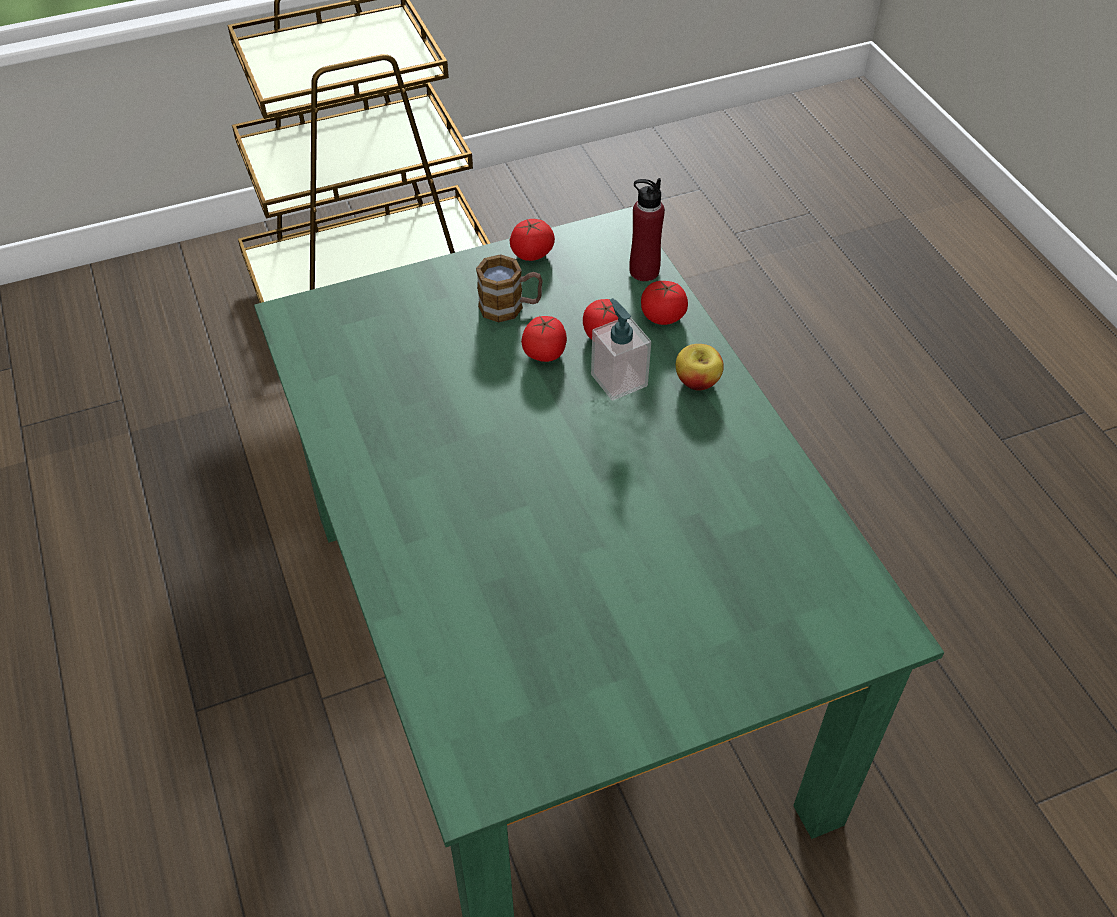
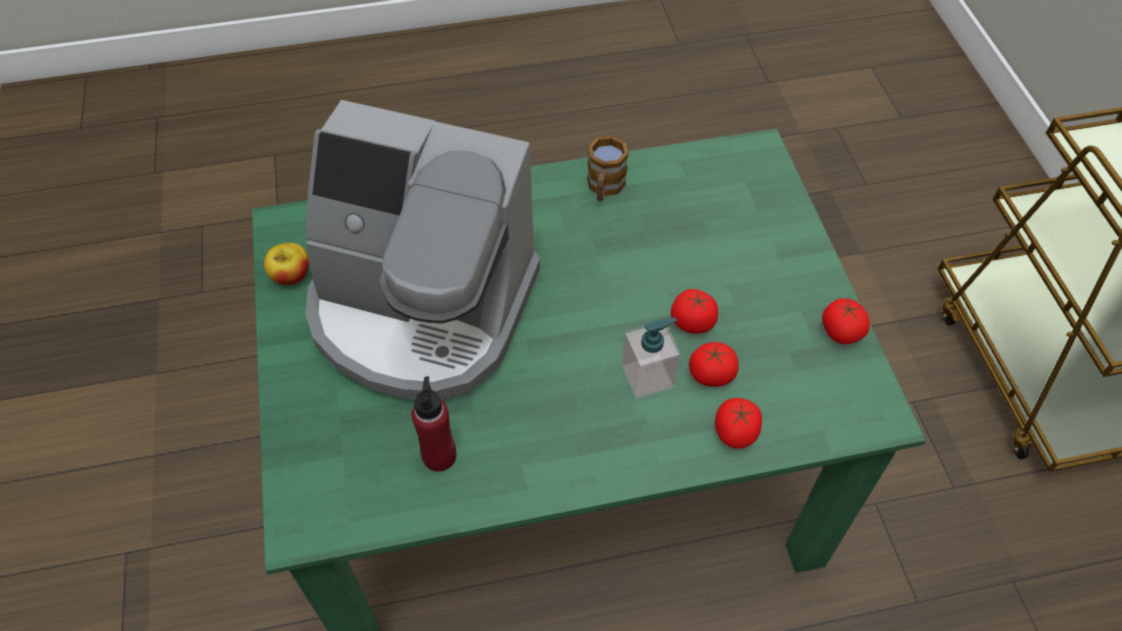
camera: 100 degrees right, 5 degrees up
mug [476,254,543,322] -> mug moved to [587,136,629,201]
red bottle [629,178,665,281] -> red bottle moved to [411,376,456,472]
apple [676,344,724,391] -> apple moved to [264,243,309,285]
none -> coffee machine [305,100,540,400]

